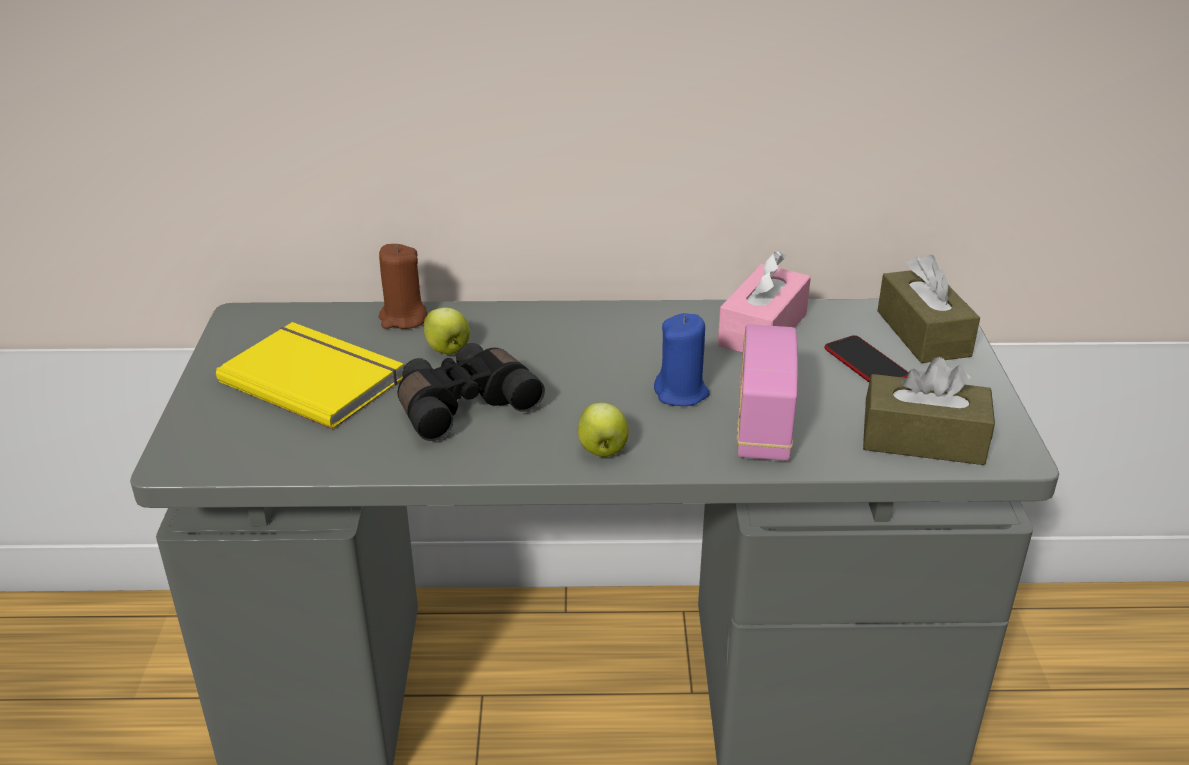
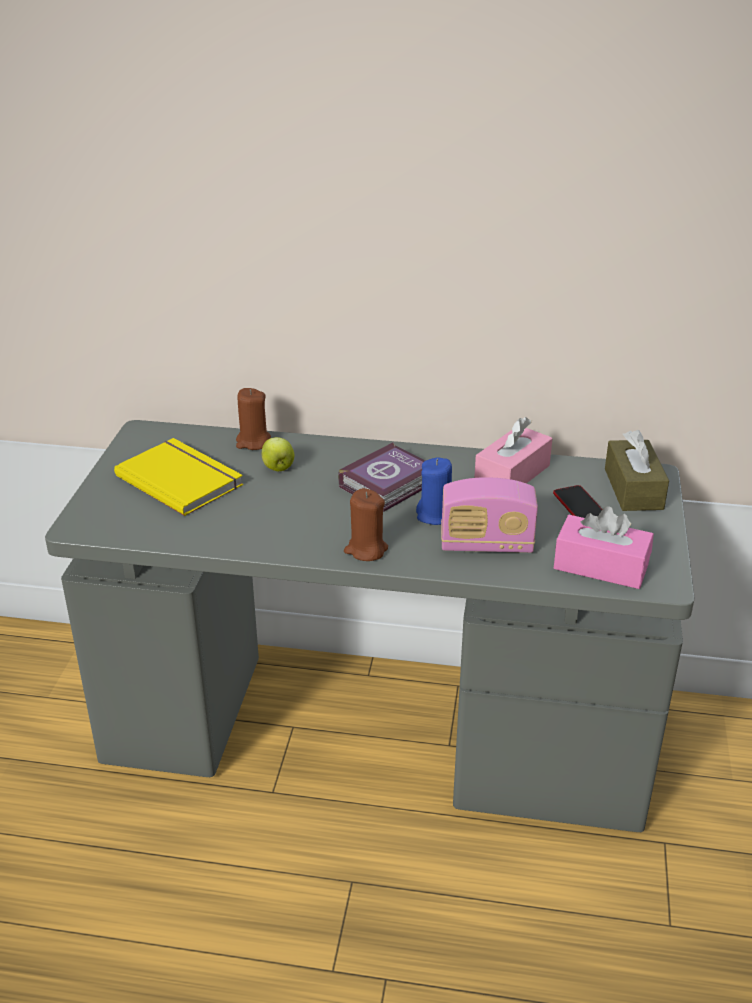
camera: 10 degrees right, 0 degrees up
black binoculars [398,343,545,441] -> none
apple [578,402,629,457] -> brown candle [344,488,388,561]
radio [737,324,798,461] -> radio turned 105 degrees counterclockwise [441,477,538,553]
brown tissue box [863,357,995,465] -> pink tissue box [554,506,654,589]
none -> book [338,442,425,512]

